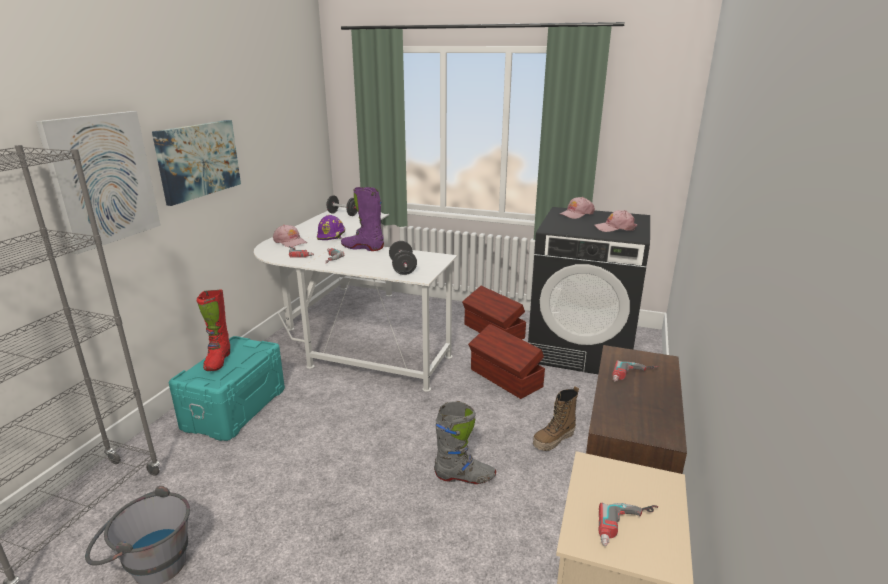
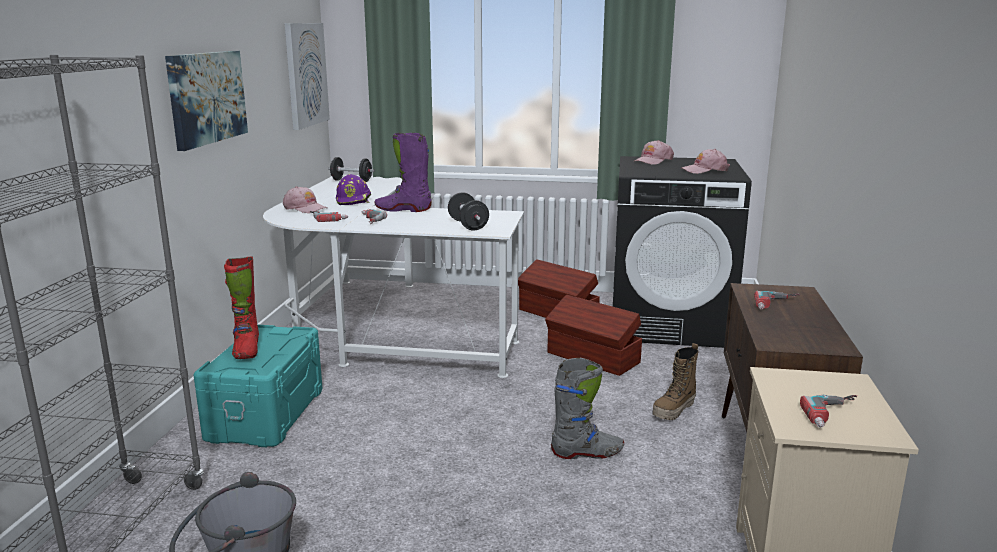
camera: 10 degrees left, 5 degrees down
picture [36,111,161,254] -> picture moved to [284,23,330,130]

